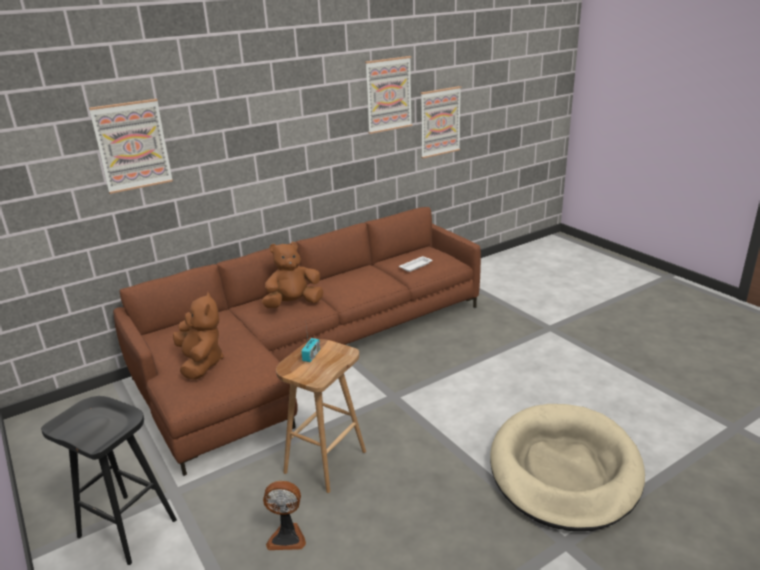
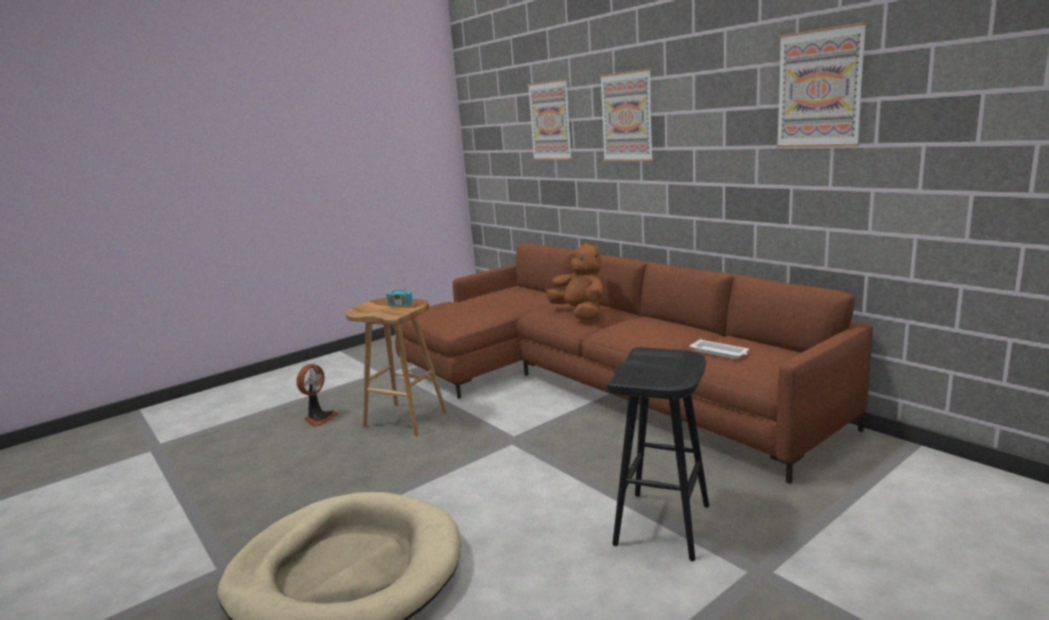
camera: 85 degrees right, 10 degrees down
black stool [41,396,177,565] -> black stool moved to [606,347,709,561]
brown plush toy [173,292,224,380] -> none
fan [263,481,306,550] -> fan turned 150 degrees counterclockwise [296,364,338,427]
picture [420,86,461,158] -> picture moved to [599,69,654,161]

